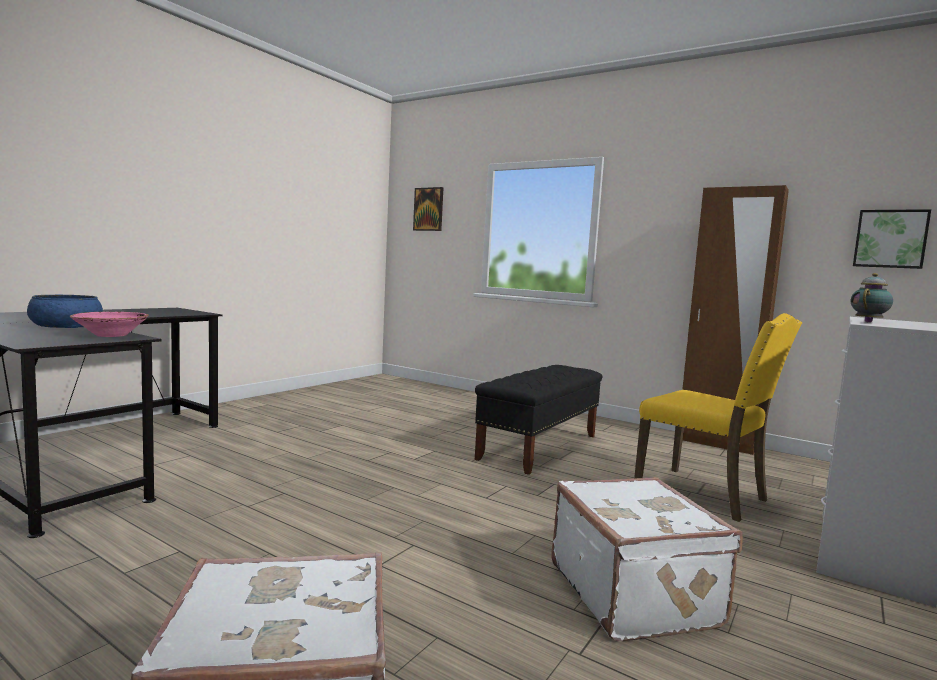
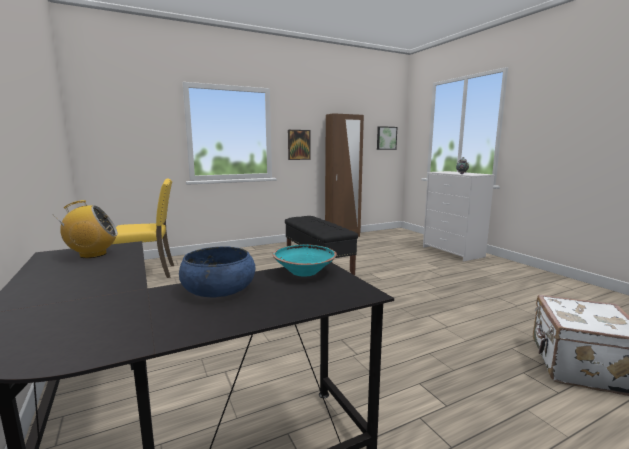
camera: 60 degrees left, 5 degrees up
pink bowl [70,312,149,337] -> turquoise bowl [272,244,337,277]
picture [413,187,444,231] -> picture moved to [288,130,310,160]
white suitcase [551,477,743,641] -> none
yellow chair [634,313,802,522] -> yellow chair moved to [112,179,174,278]
none -> radio [60,200,118,258]

